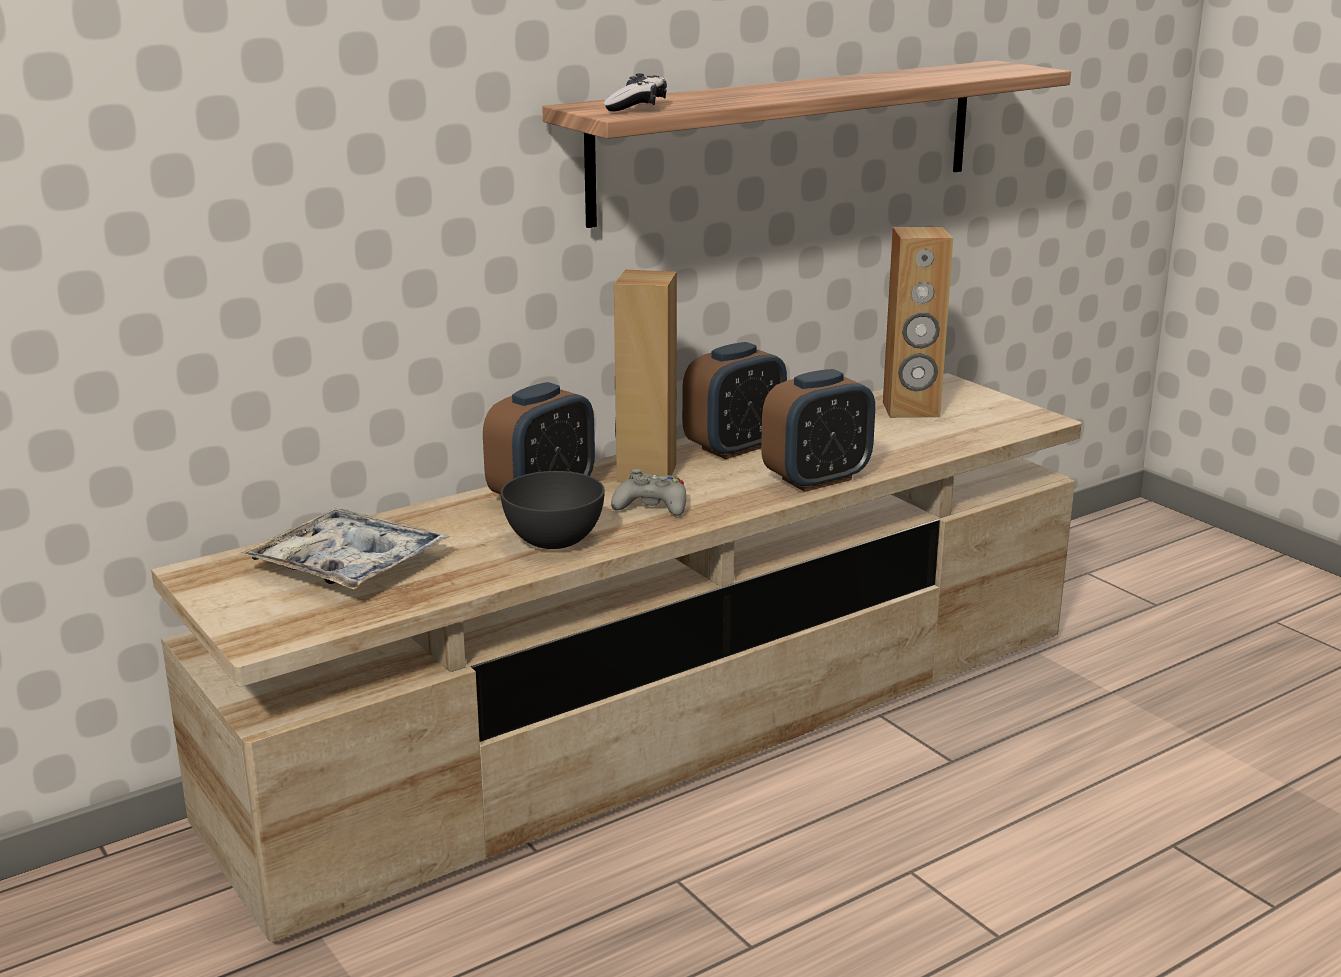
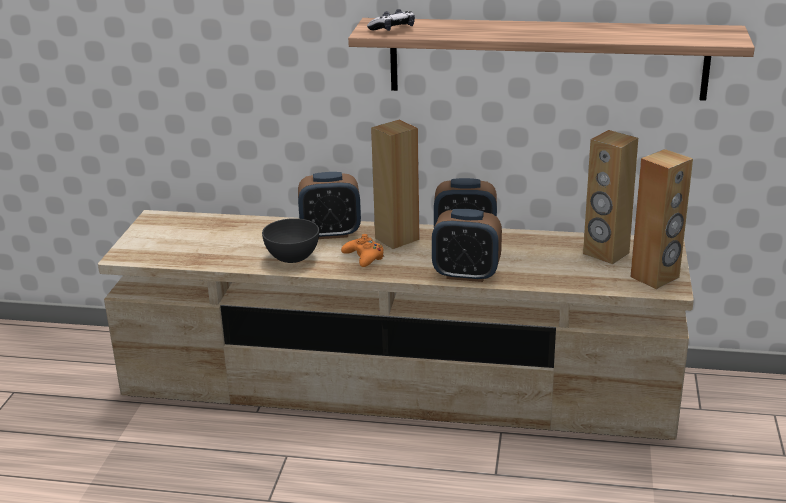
camera: 45 degrees right, 5 degrees up
tray [239,509,449,590] -> none
grey game controller [611,469,686,516] -> orange game controller [341,234,384,267]
none -> brown speaker [630,149,693,289]

